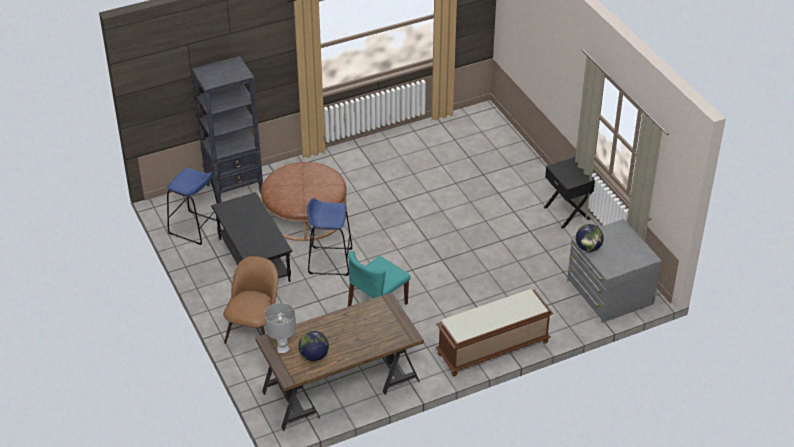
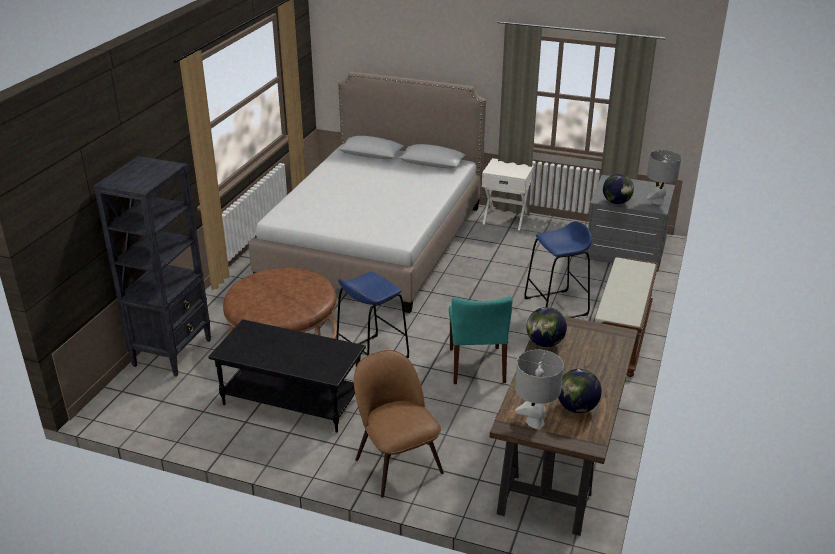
camera: 45 degrees left, 10 degrees down
blue stool [167,168,218,245] -> blue stool moved to [524,221,592,318]
black nightstand [544,157,595,228] -> white nightstand [482,158,534,230]
none -> bed [249,72,486,313]
none -> globe [526,307,567,347]
none -> grey table lamp [647,150,681,205]

